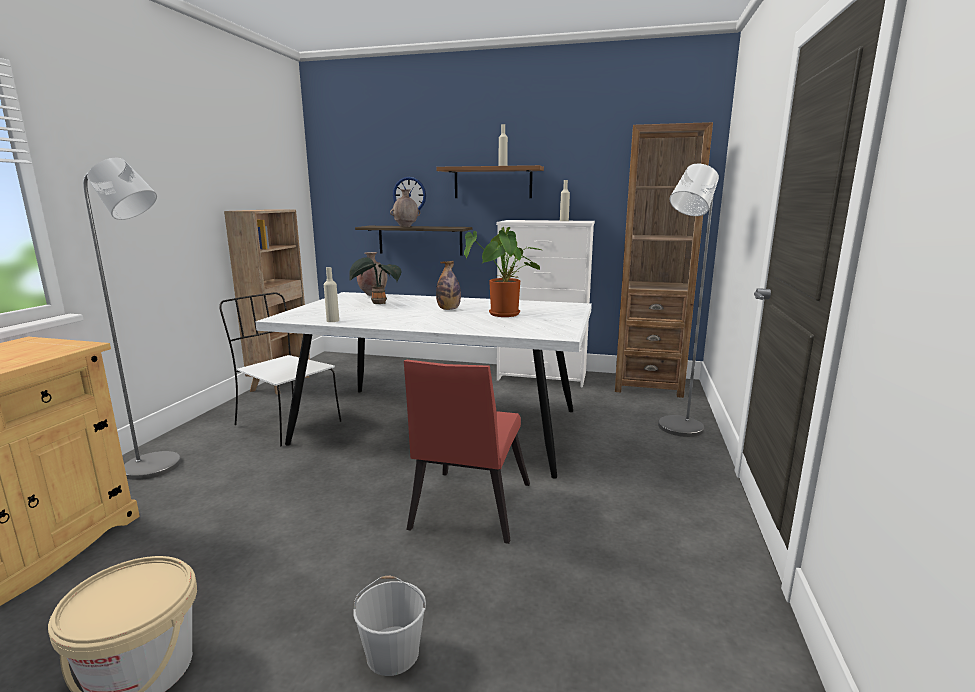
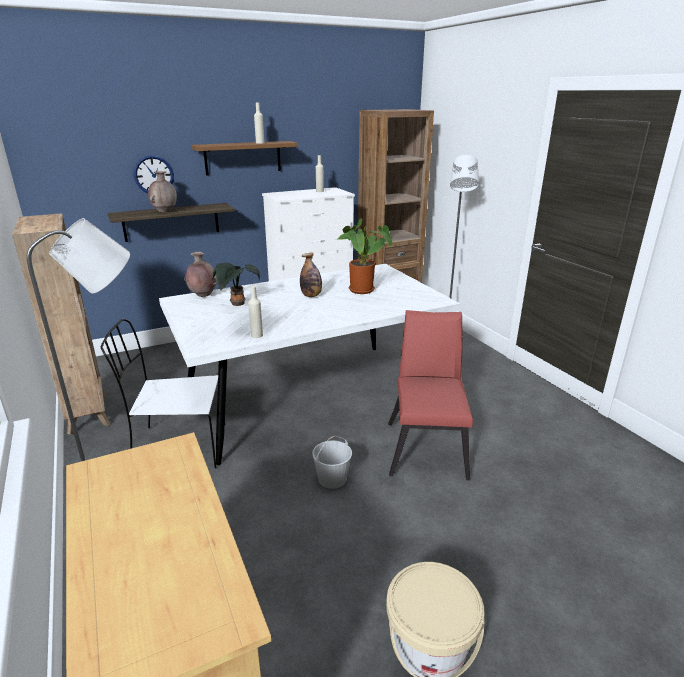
camera: 40 degrees left, 10 degrees up
white bucket [353,576,426,676] -> white bucket moved to [312,436,352,489]
red chair [404,360,530,544] -> red chair turned 150 degrees counterclockwise [388,310,473,480]

